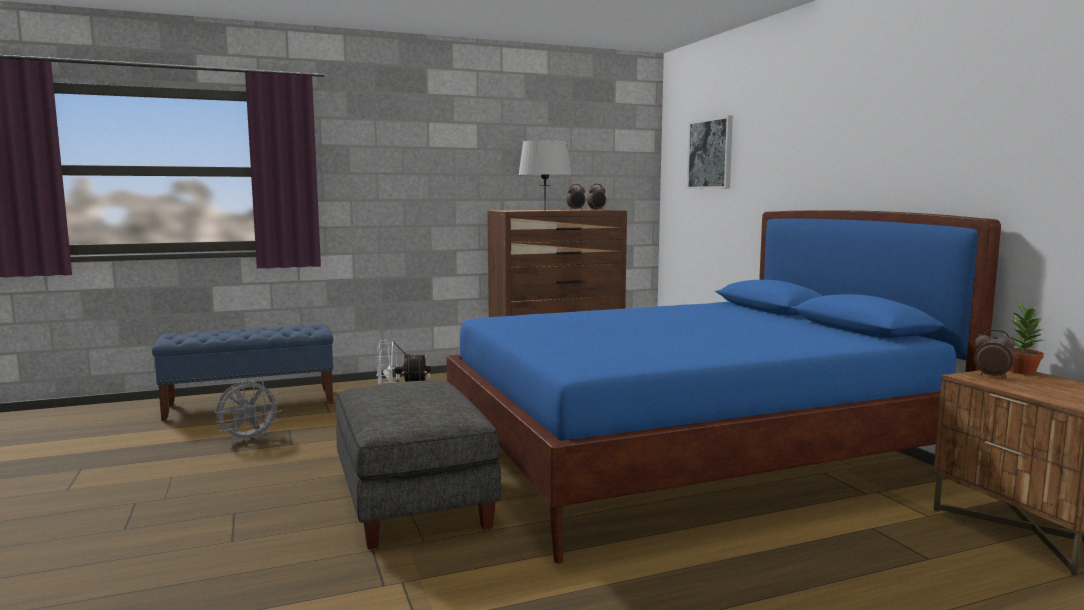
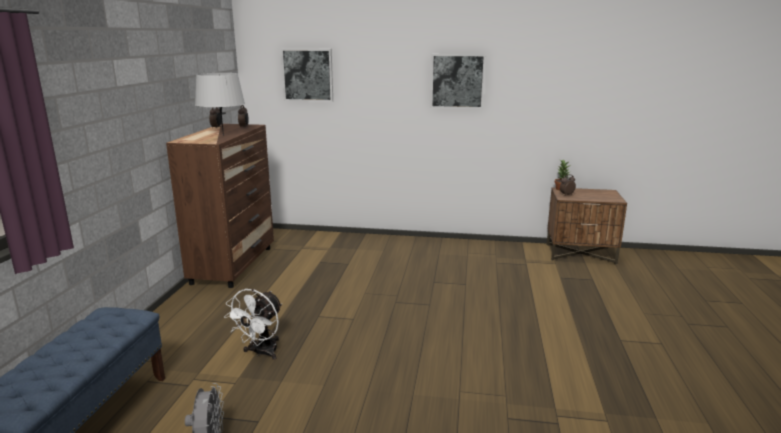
camera: 60 degrees left, 10 degrees up
grey ottoman [336,380,501,550] -> none
blue bed [446,210,1001,564] -> none
none -> picture [430,54,486,109]

